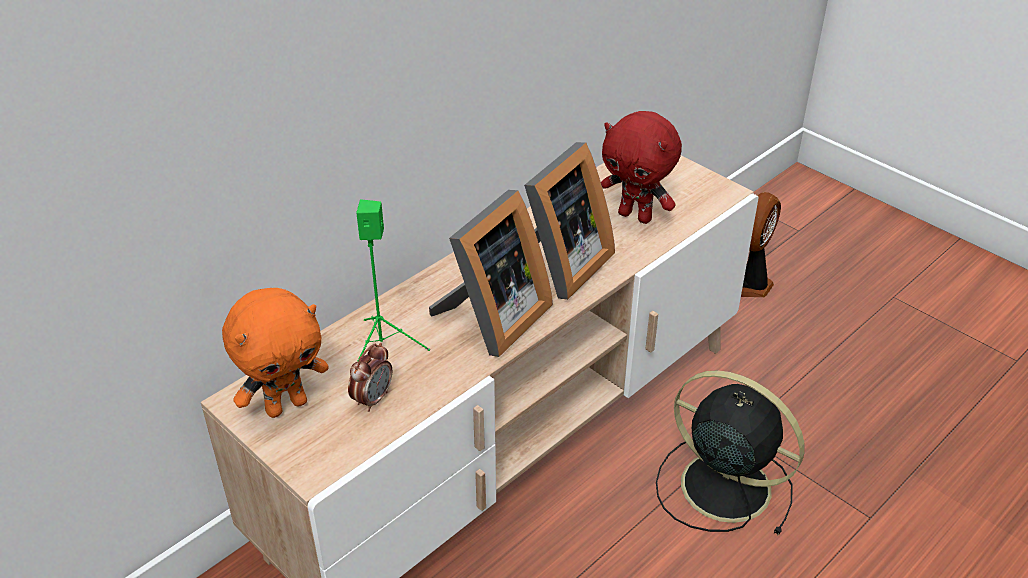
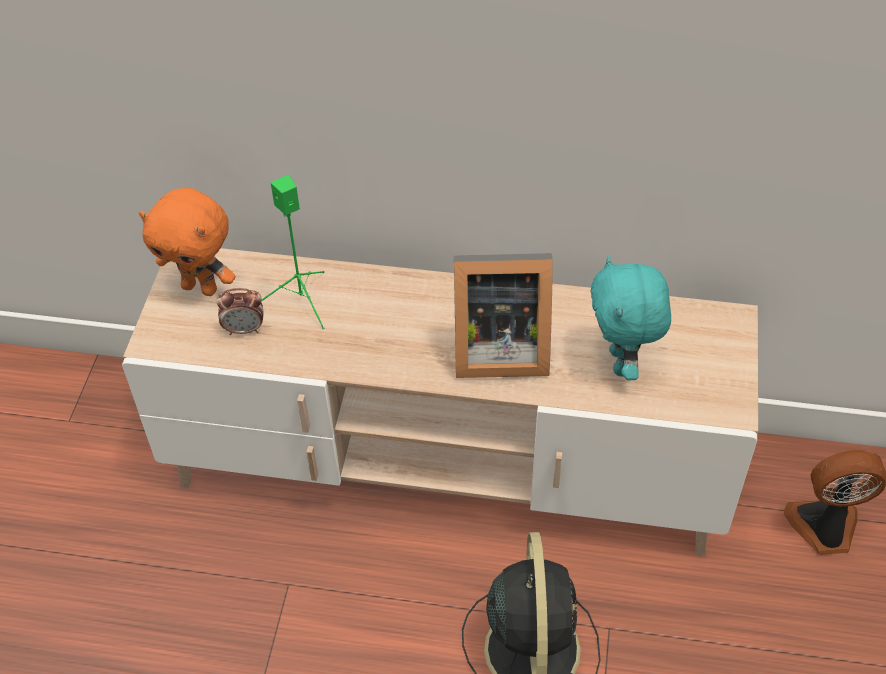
camera: 55 degrees right, 10 degrees up
picture frame [429,190,553,357] -> none
red plush toy [601,111,682,224] -> turquoise plush toy [591,256,671,381]

